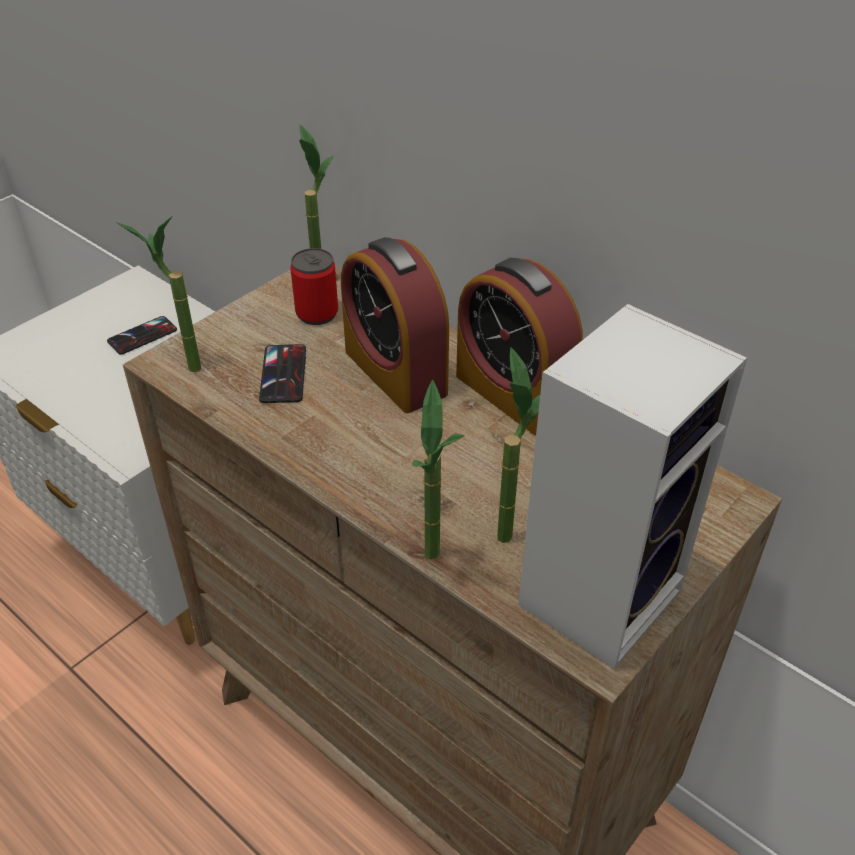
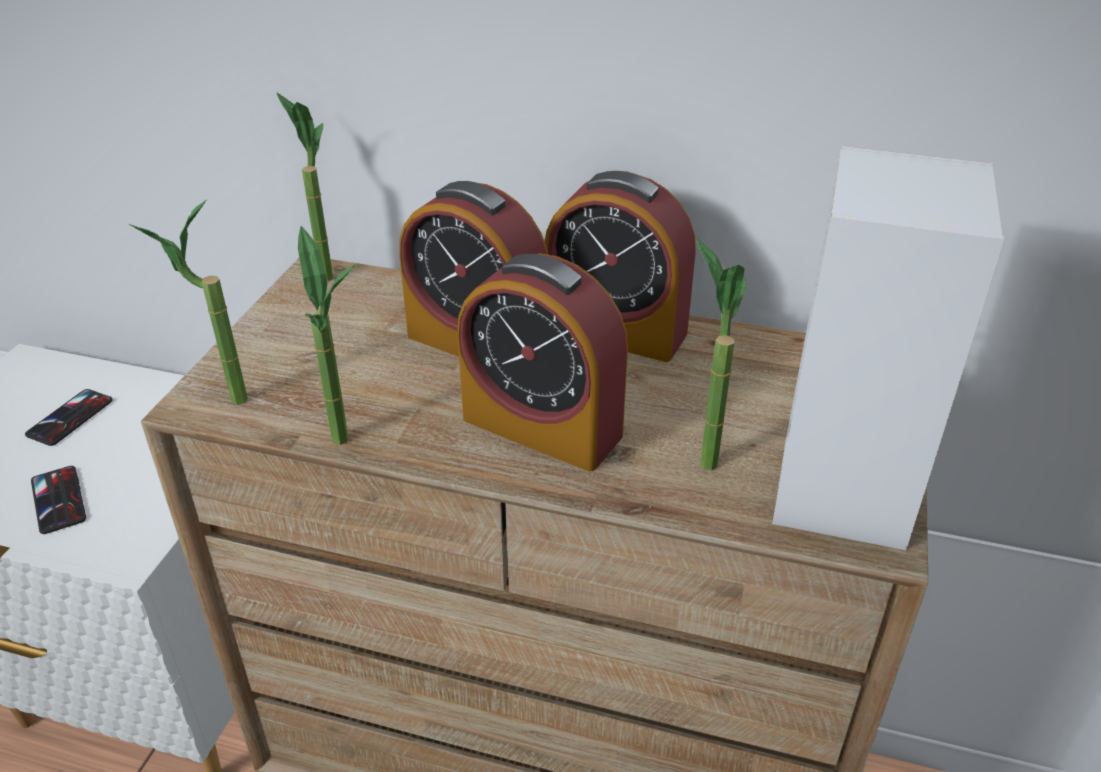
camera: 25 degrees left, 5 degrees down
phone [259,344,306,403] -> phone moved to [31,466,86,534]
can [290,248,338,325] -> none
potted plant [412,380,465,559] -> potted plant moved to [298,226,355,445]
none -> alarm clock [457,253,628,472]

